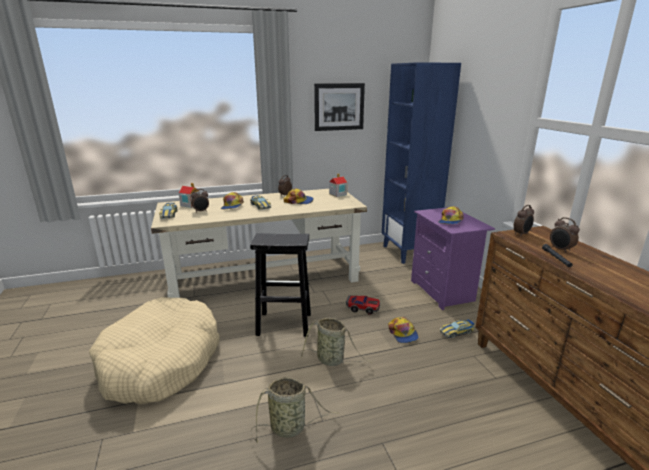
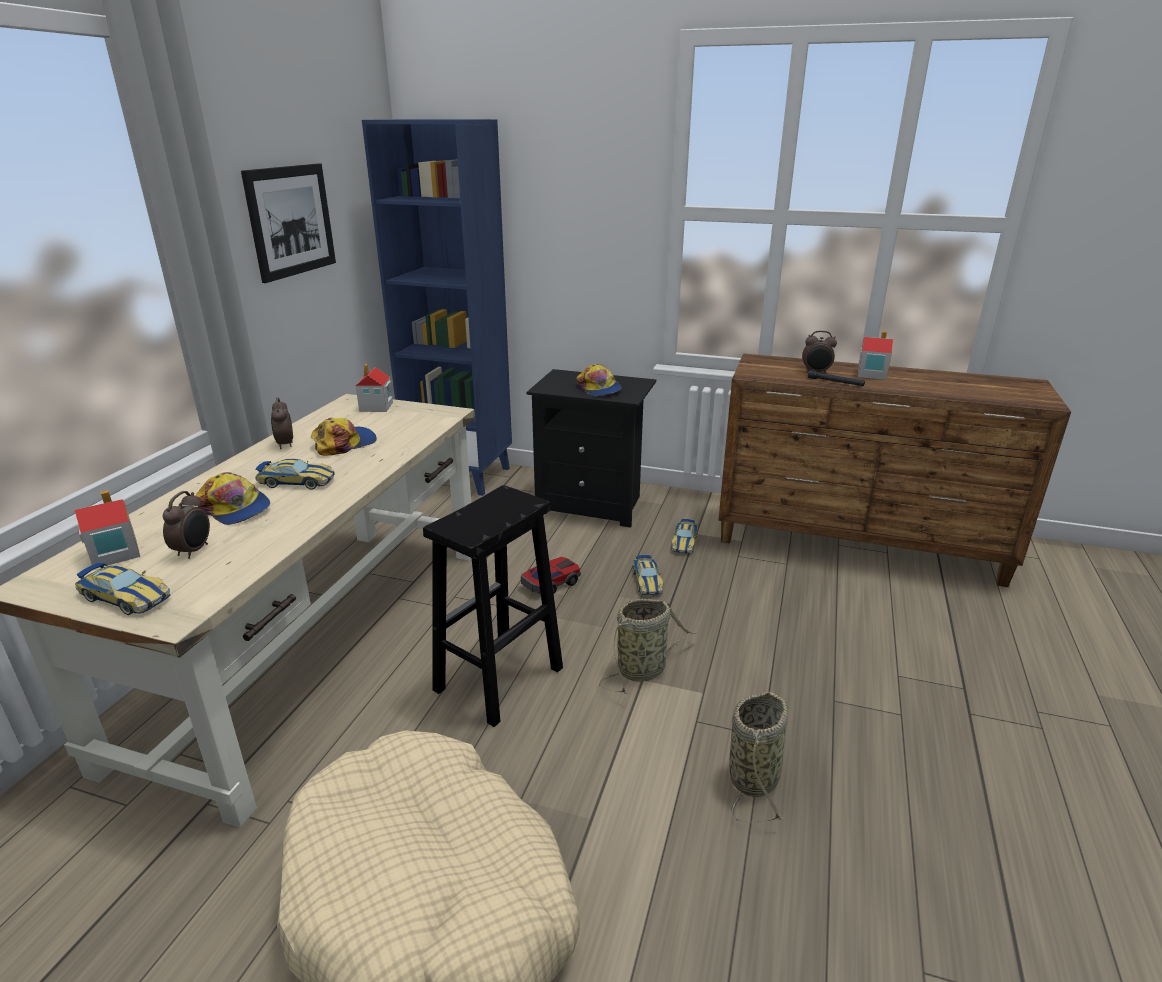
camera: 55 degrees left, 5 degrees up
cap [388,317,419,343] -> toy car [633,555,663,595]
purple nightstand [411,207,495,310] -> black nightstand [527,369,656,527]
alarm clock [513,205,534,237] -> none
none -> toy house [858,331,893,380]

